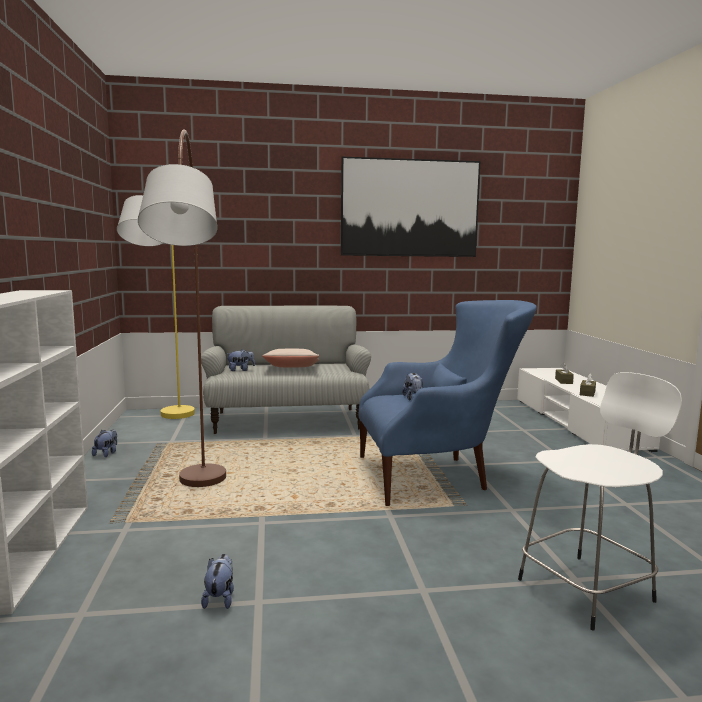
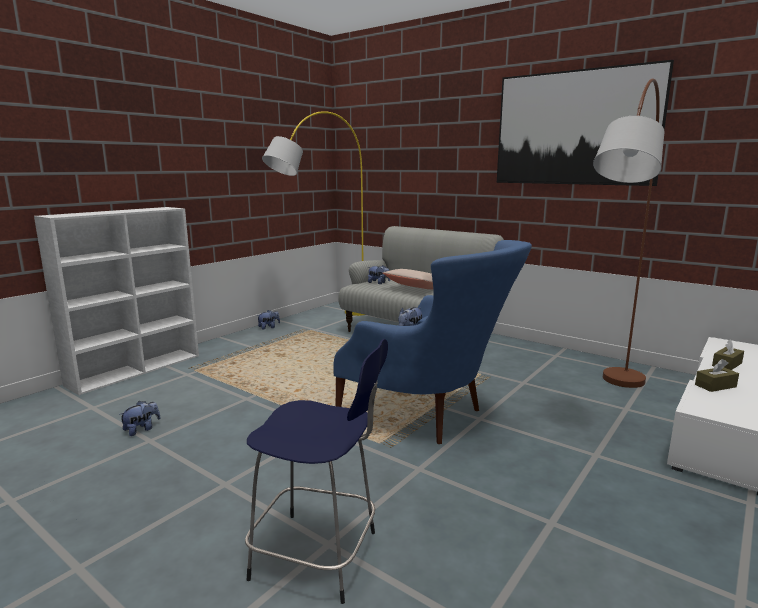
camera: 45 degrees right, 5 degrees up
brown floor lamp [138,130,226,487] -> brown floor lamp moved to [593,79,665,388]
white stool [518,372,682,631] -> blue stool [245,339,388,604]

